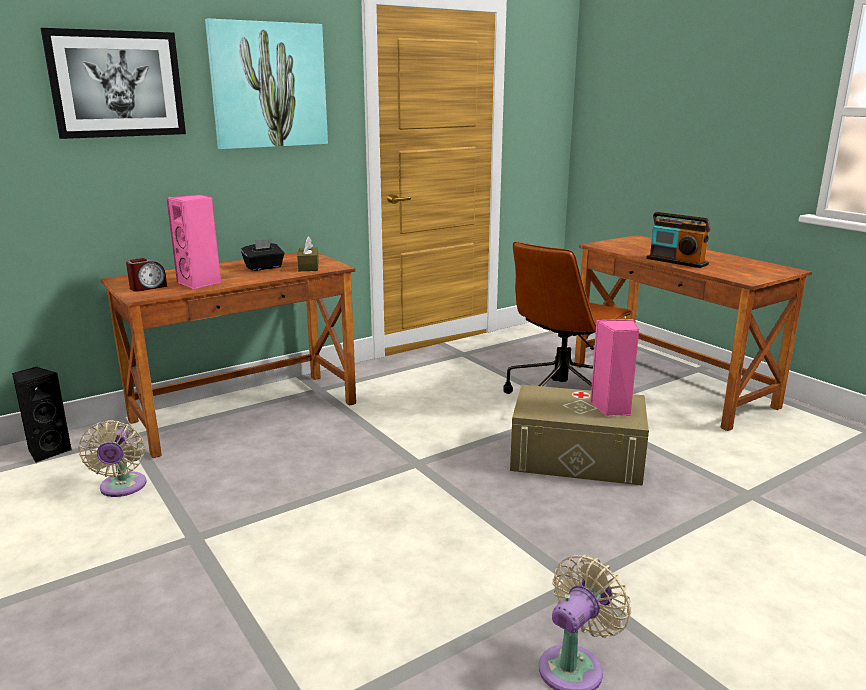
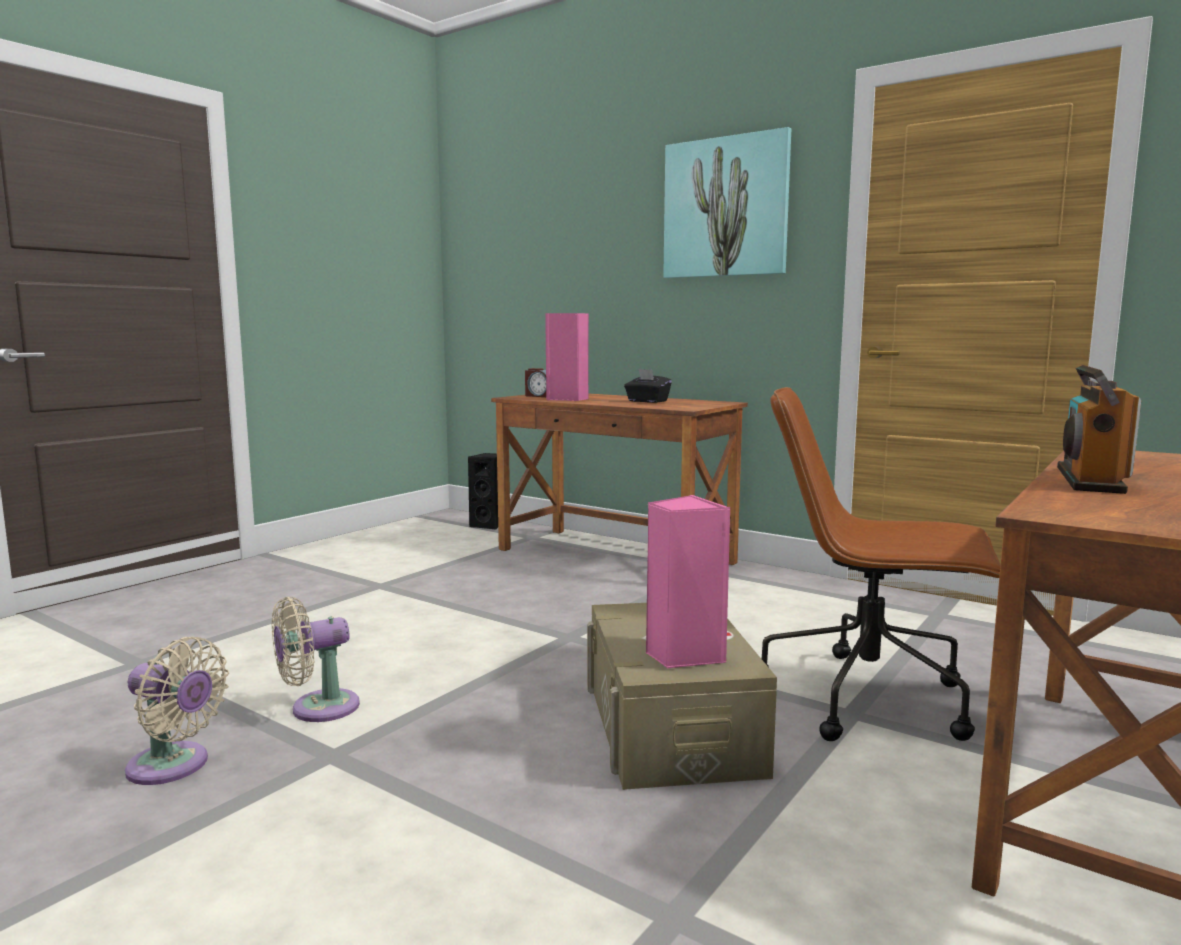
camera: 70 degrees right, 10 degrees down
picture [41,28,186,139] -> none
beige fan [78,421,147,497] -> beige fan moved to [272,597,360,722]
brown tissue box [297,236,319,271] -> none

